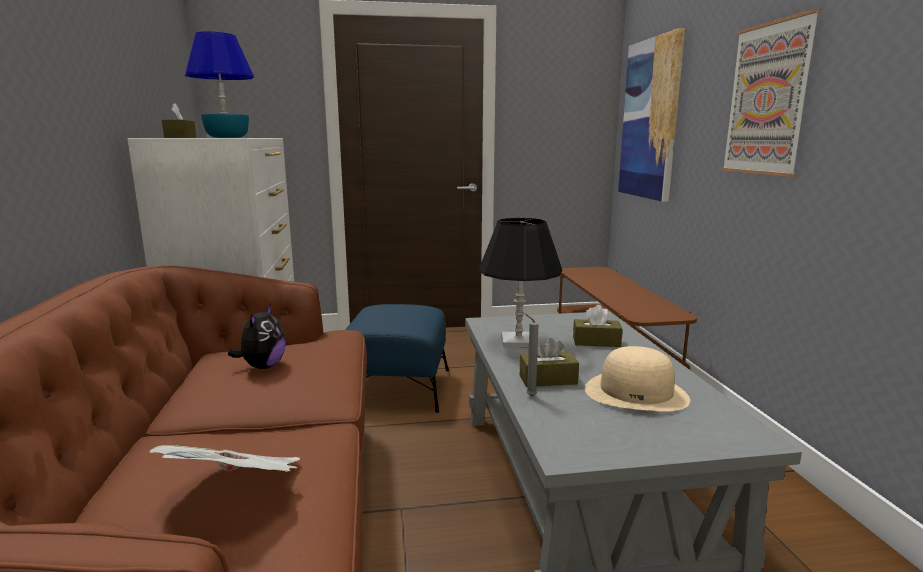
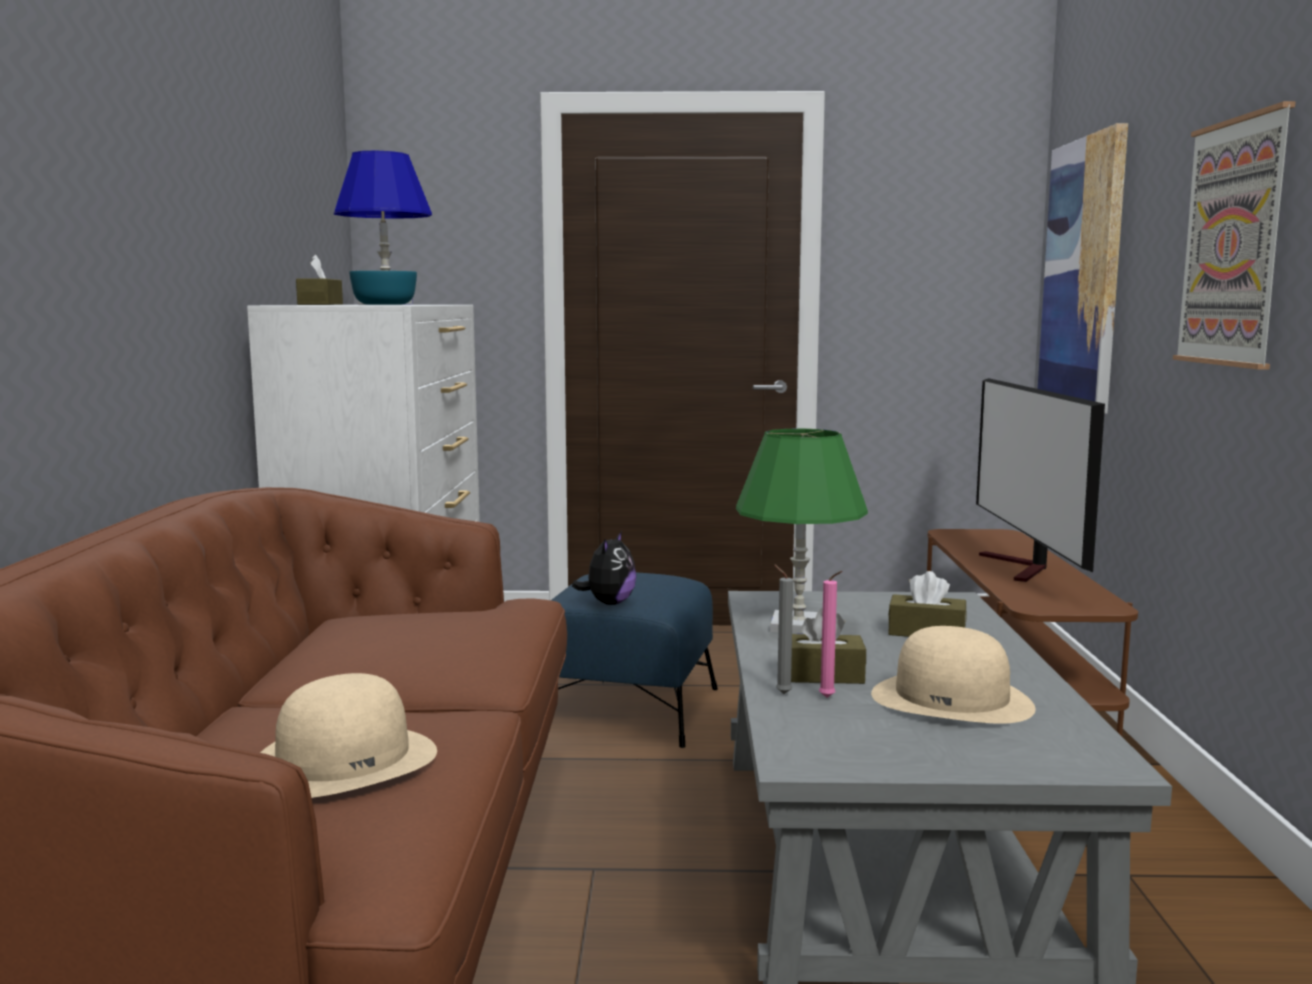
camera: 10 degrees right, 5 degrees down
newspaper [150,445,300,472] -> beige hat [260,673,437,798]
plush toy [228,304,286,369] -> plush toy moved to [572,531,636,605]
black table lamp [479,218,562,348] -> green table lamp [736,429,868,634]
none -> pink candle [819,571,842,698]
none -> television [976,378,1105,582]

